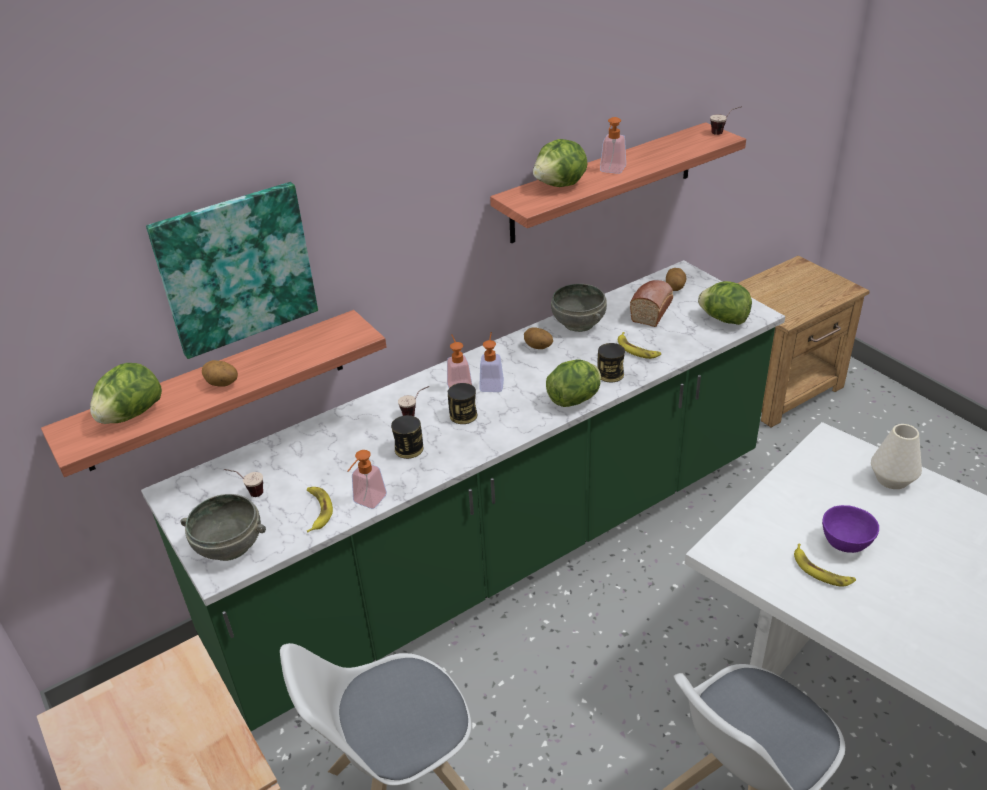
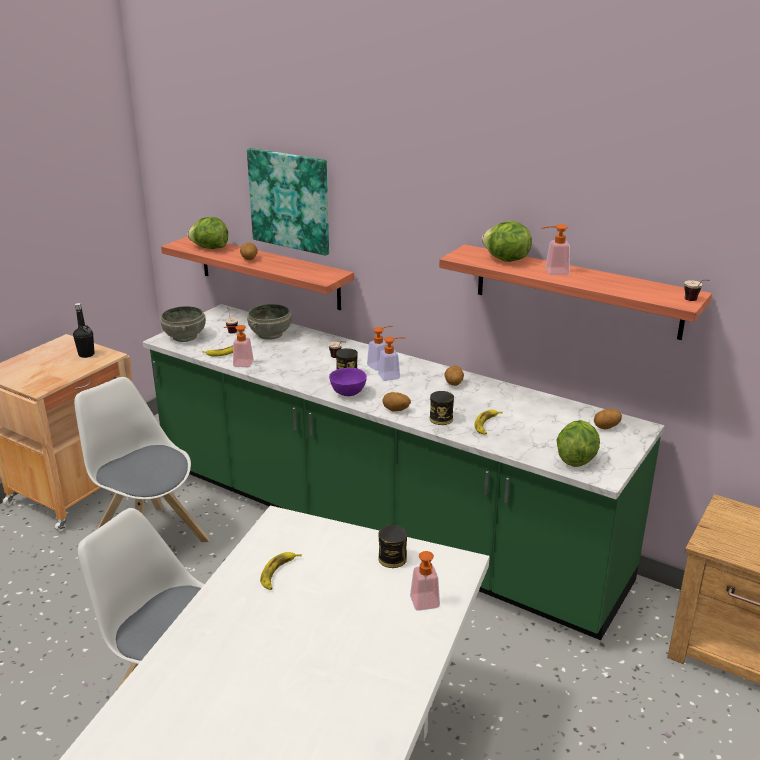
camera: 65 degrees right, 10 degrees down
can [391,415,423,459] -> can moved to [378,525,407,568]
lettuce [546,359,601,407] -> potato [382,392,411,411]
grey bowl [551,284,607,332] -> grey bowl moved to [247,304,292,340]
bread [630,280,673,327] -> none
purple bowl [822,505,879,553] -> purple bowl moved to [329,368,367,396]
white vase [871,424,922,489] -> soap dispenser [410,551,440,611]
none -> black bottle [73,303,94,358]

